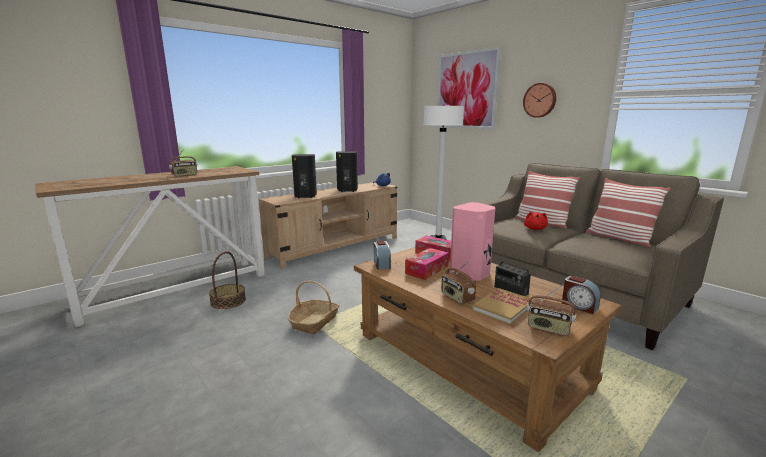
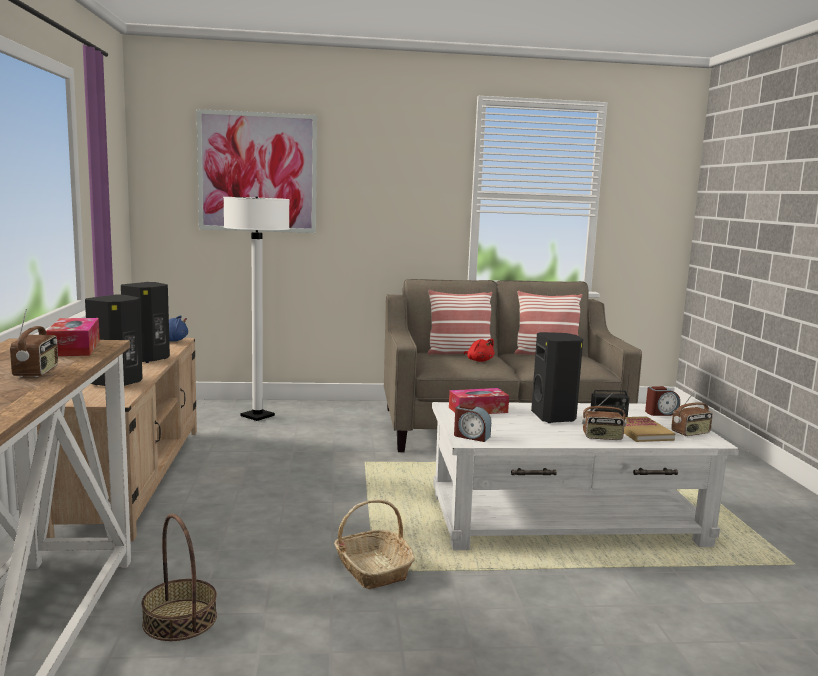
camera: 55 degrees left, 5 degrees down
brown coffee table [354,247,622,452] -> white coffee table [432,402,739,550]
tissue box [405,248,449,280] -> tissue box moved to [46,318,100,356]
pink speaker [450,202,495,281] -> black speaker [531,332,583,423]
wall clock [523,83,556,118] -> none

